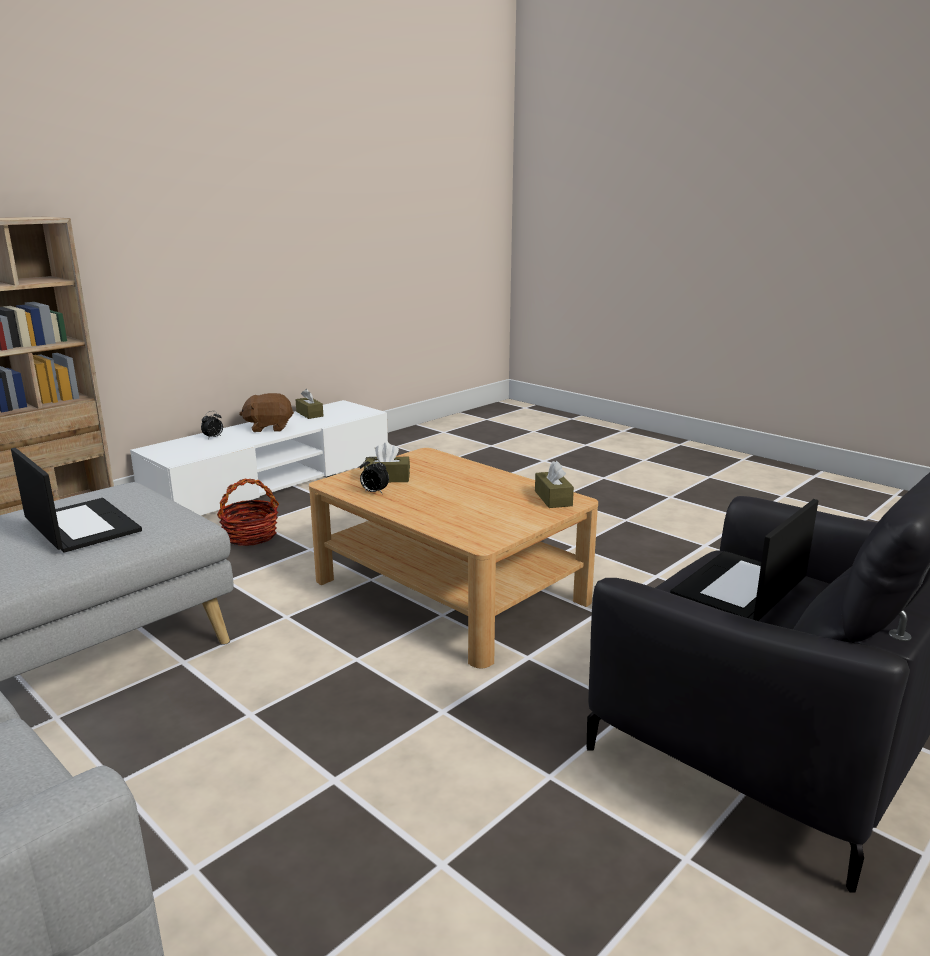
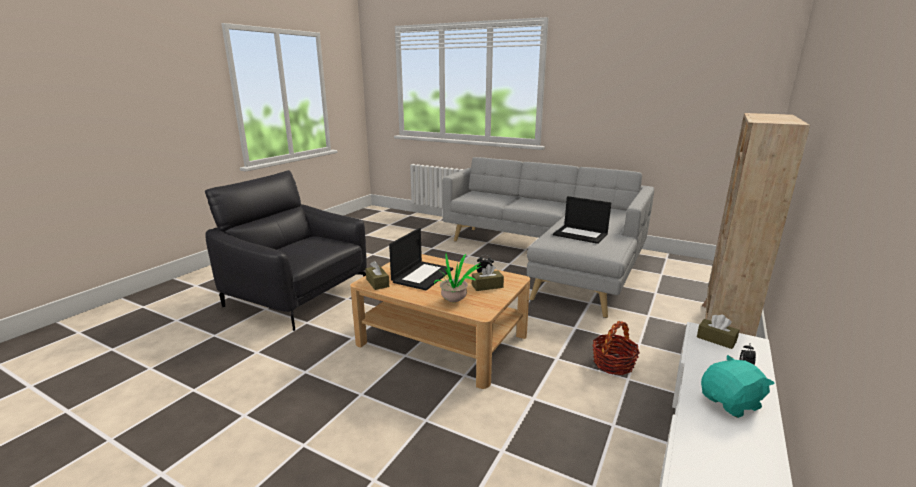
camera: 165 degrees right, 0 degrees up
brown plush toy [239,393,294,432] -> turquoise plush toy [701,355,775,418]
brown tissue box [295,389,323,419] -> brown tissue box moved to [697,314,739,349]
laptop [670,499,818,621] -> laptop moved to [389,228,453,290]
none -> potted plant [432,254,481,302]

